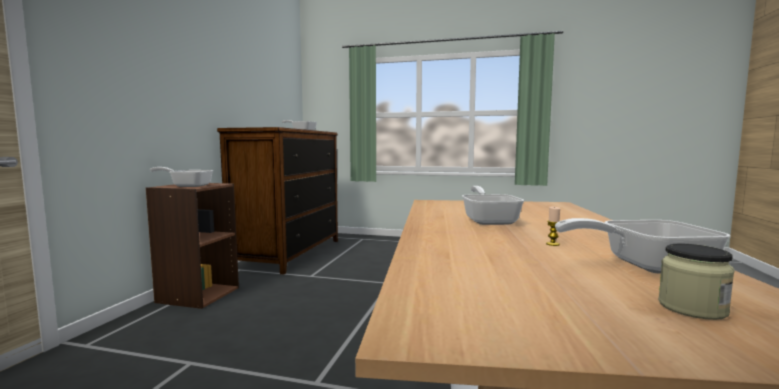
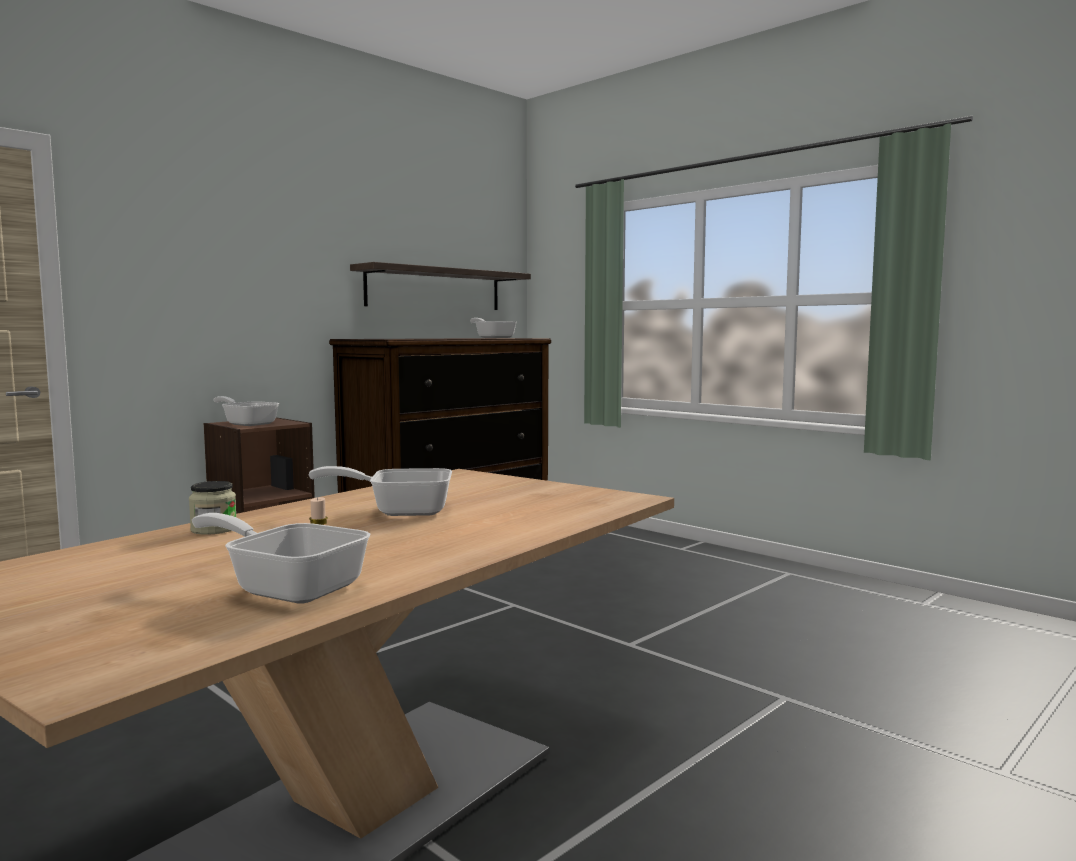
camera: 30 degrees right, 0 degrees up
frying pan [462,186,524,225] -> frying pan turned 120 degrees counterclockwise [308,466,452,516]
jar [658,243,735,320] -> jar moved to [189,481,236,535]
none -> shelf [350,262,531,310]

